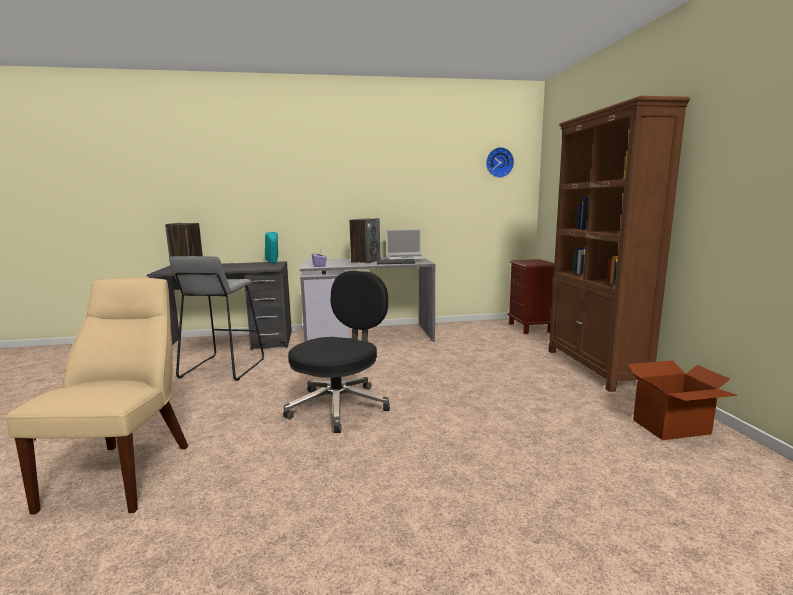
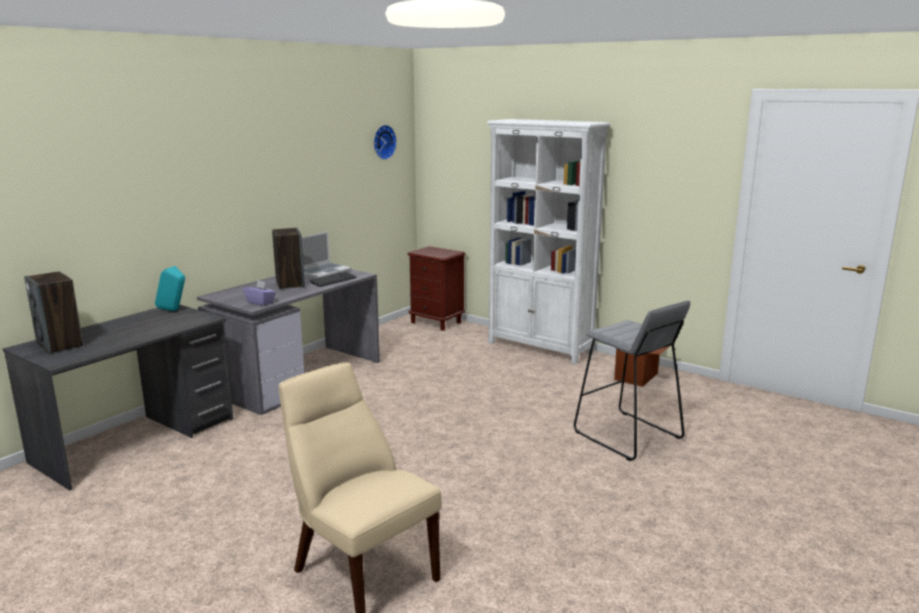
camera: 45 degrees left, 5 degrees up
grey stool [169,256,264,381] -> grey stool moved to [574,300,690,461]
black office chair [283,271,390,433] -> none
brown bookcase [548,96,690,392] -> white bookcase [487,119,611,364]

